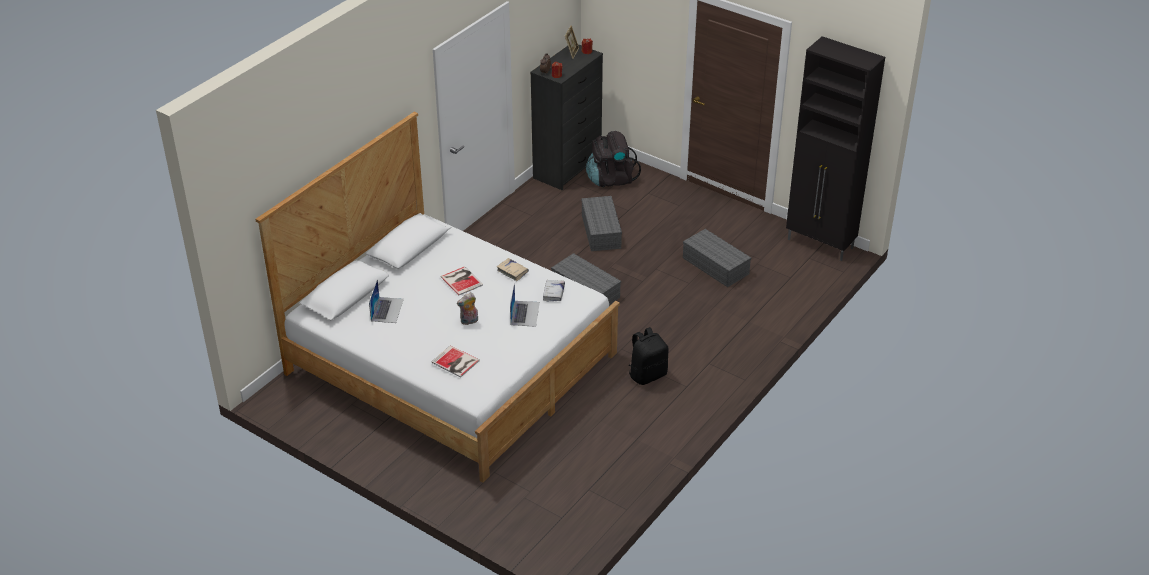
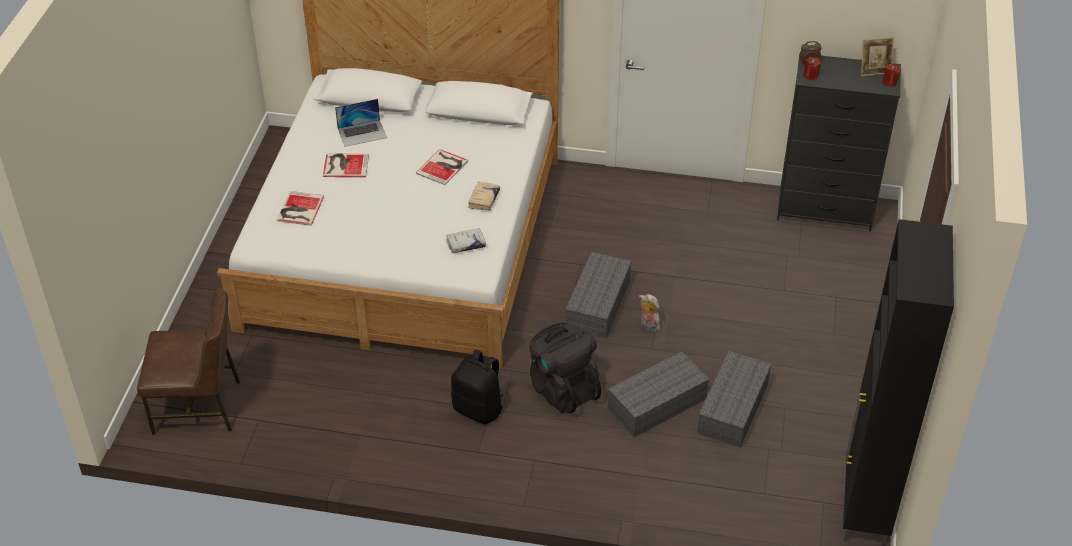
camera: 65 degrees right, 5 degrees up
plush toy [457,292,478,325] -> plush toy moved to [639,294,660,332]
laptop [510,283,540,327] -> none
grey storage box [581,196,622,251] -> grey storage box moved to [608,351,709,437]
black backpack [586,131,641,187] -> black backpack moved to [530,323,601,413]
none -> brown chair [137,288,240,435]
none -> book [323,154,369,177]

